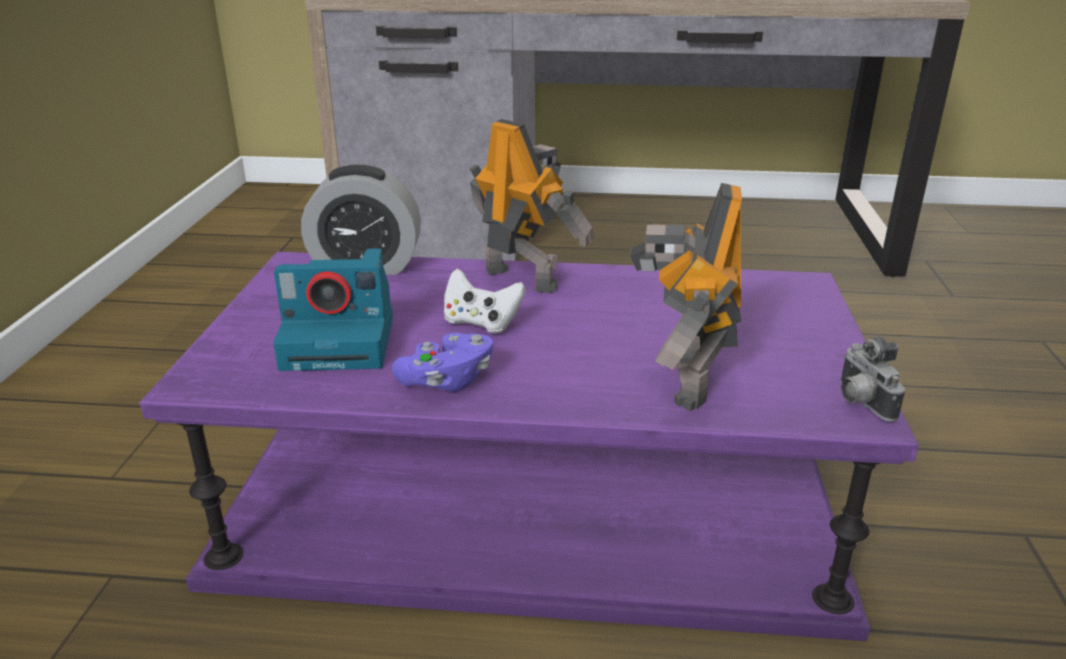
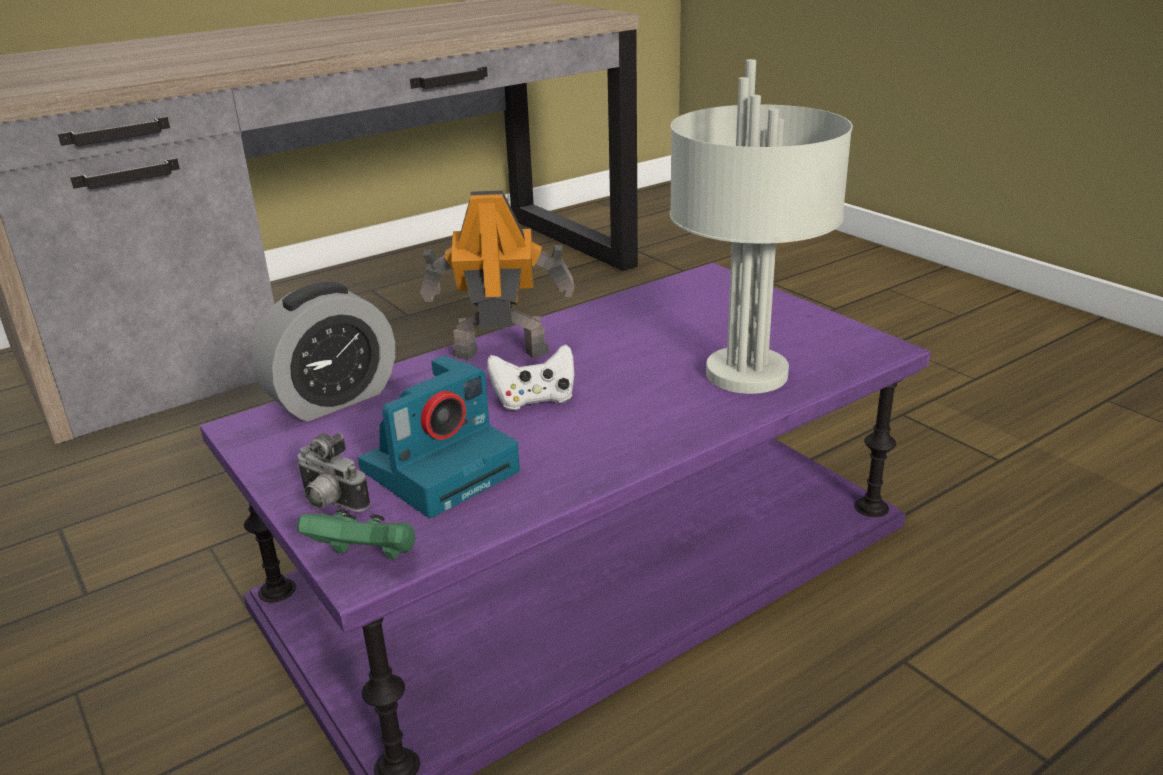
camera: 40 degrees left, 0 degrees up
purple game controller [392,333,493,392] -> none
toy robot [629,183,742,411] -> grey table lamp [670,59,853,394]
camera [840,337,905,421] -> camera moved to [297,433,370,512]
none -> green game controller [297,509,416,560]

